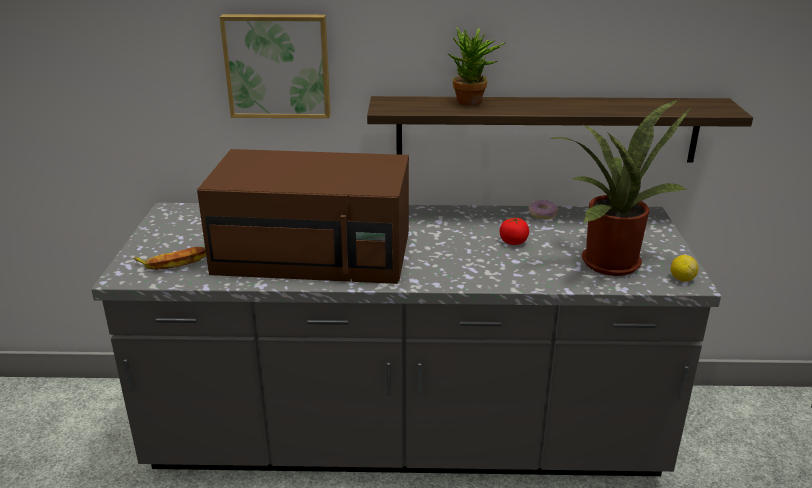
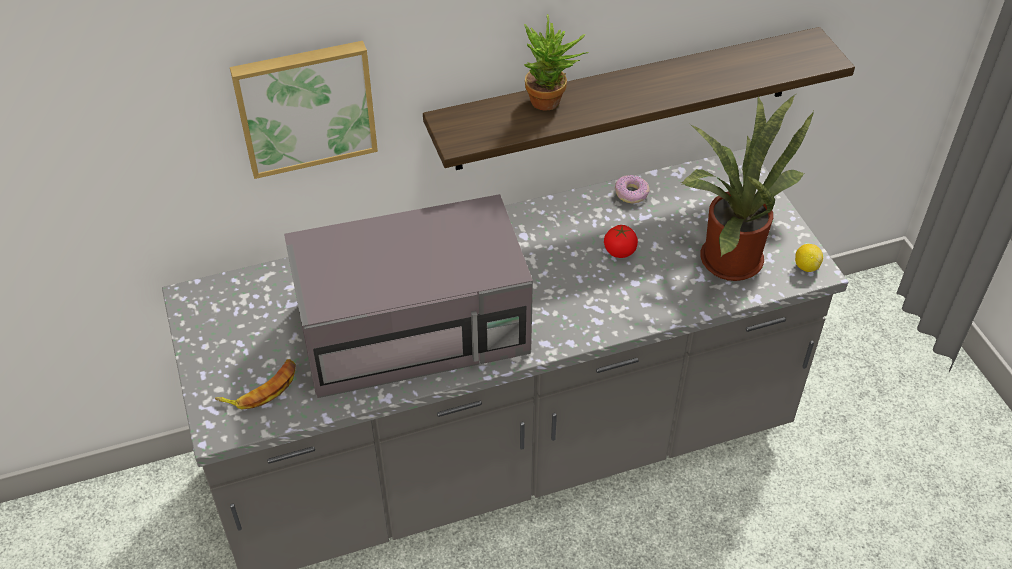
camera: 20 degrees left, 20 degrees up
brown microwave [197,149,409,284] -> grey microwave [284,194,533,398]

